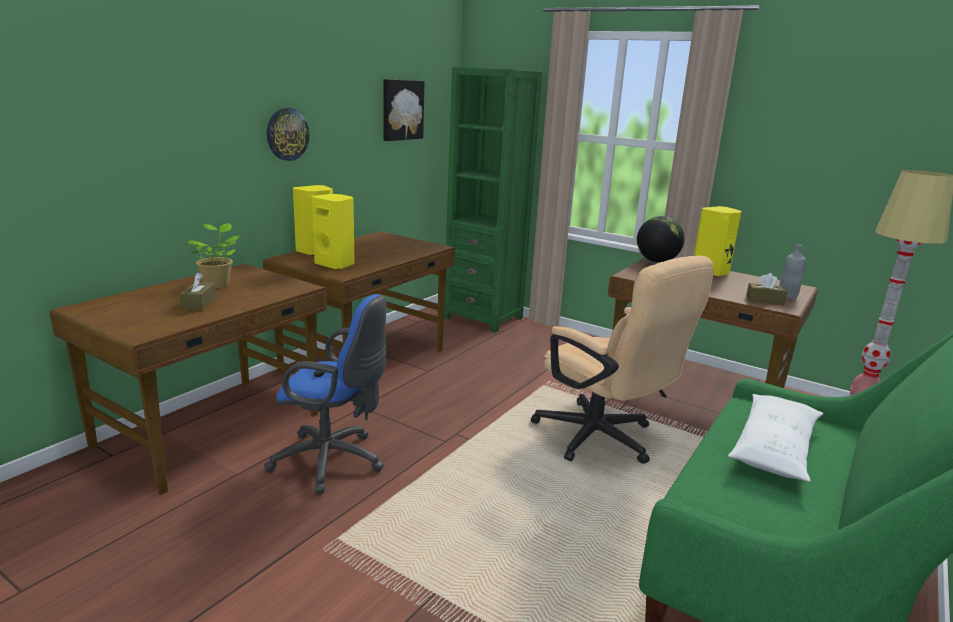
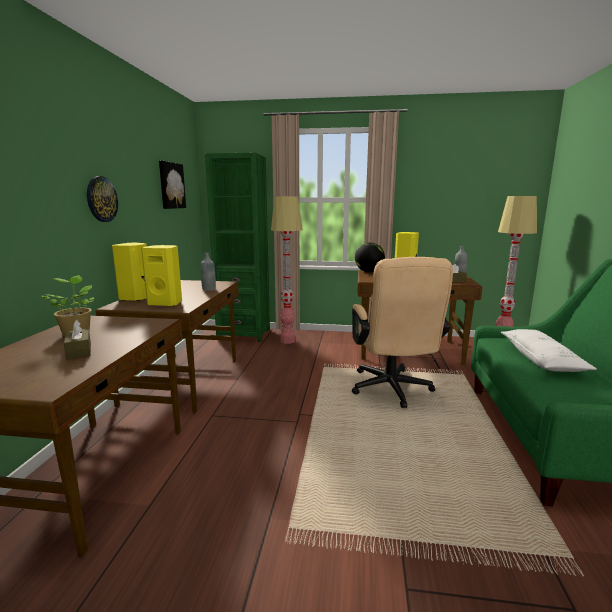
camera: 25 degrees left, 5 degrees down
blue office chair [264,294,387,494] -> none
beige office chair [531,255,714,464] -> beige office chair turned 60 degrees clockwise [352,257,453,408]
none -> grey bottle [201,253,216,291]
none -> floor lamp [271,196,303,344]

